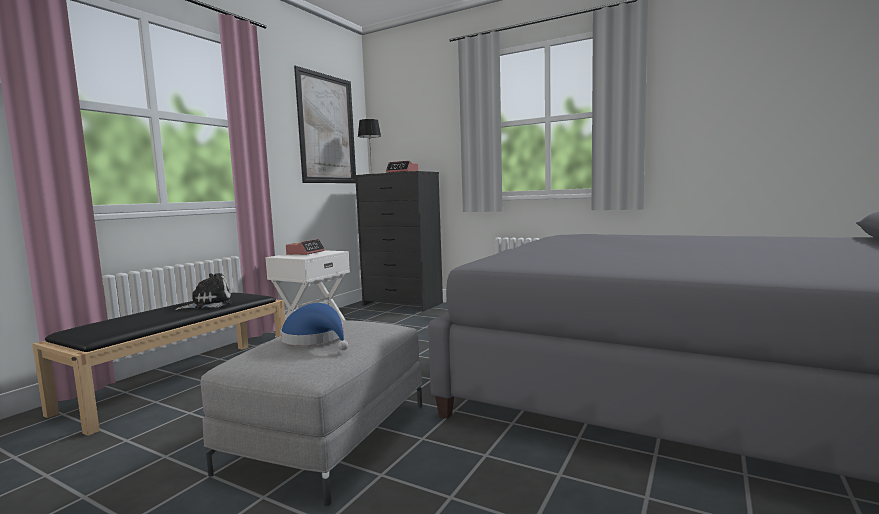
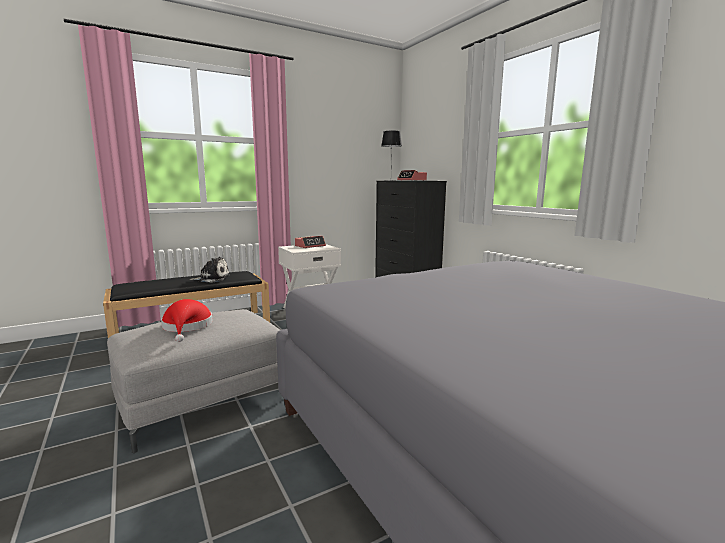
camera: 30 degrees right, 5 degrees up
blue hat [280,303,348,350] -> red hat [161,299,213,342]
picture [294,66,356,183] -> none

